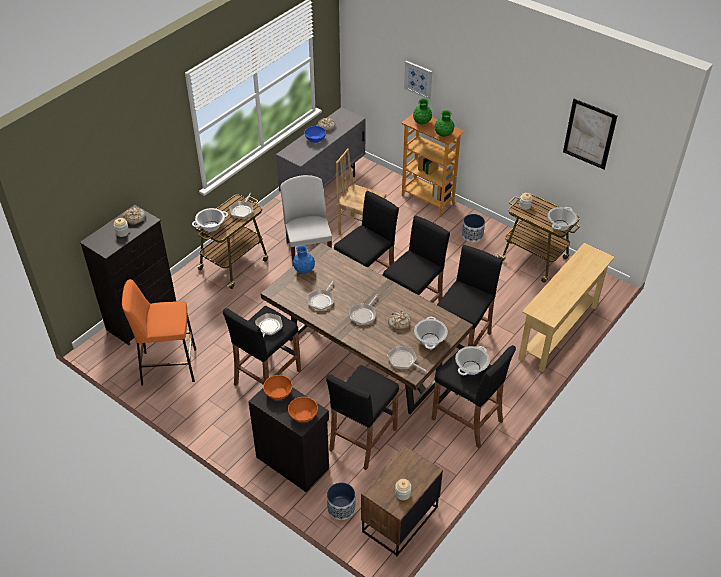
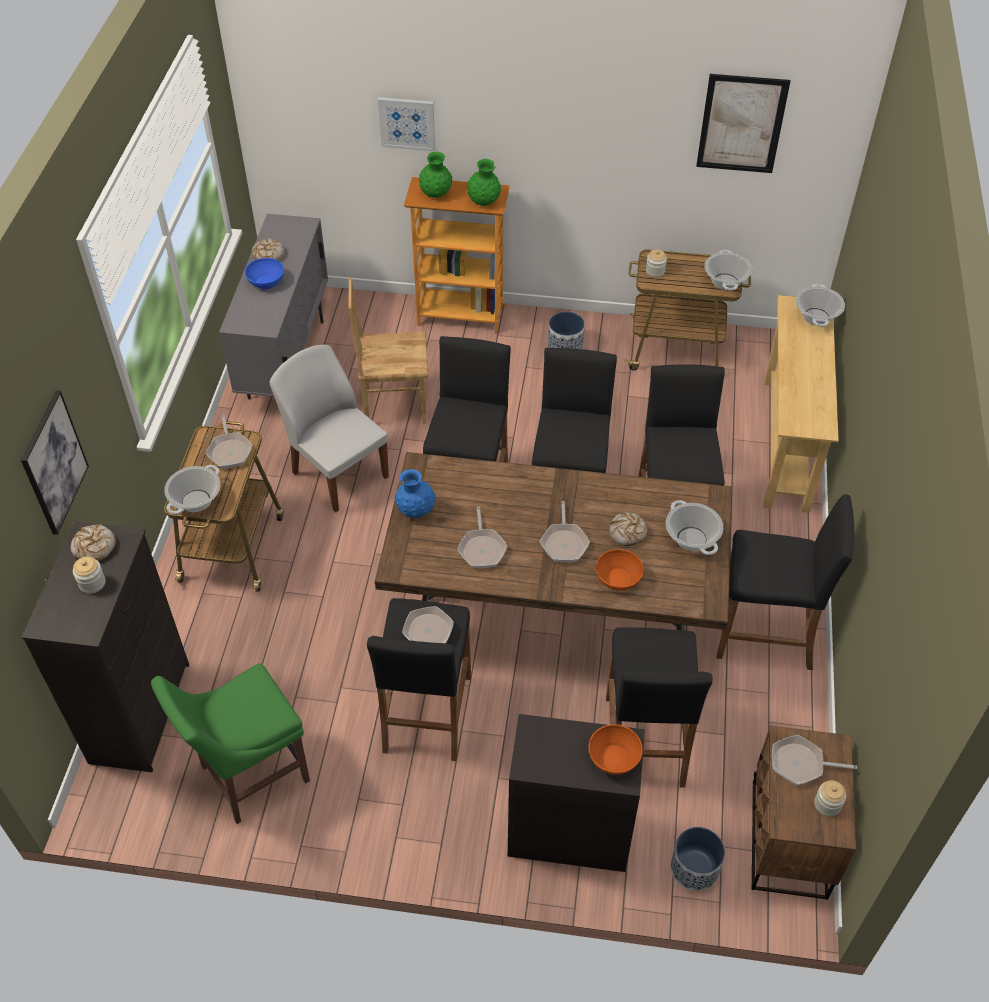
camera: 30 degrees left, 5 degrees up
orange stool [122,279,196,386] -> green chair [151,663,310,824]
orange bowl [263,375,292,400] -> orange bowl moved to [596,549,644,591]
frying pan [387,346,428,373] -> frying pan moved to [772,735,857,785]
cooking pot [455,346,490,375] -> cooking pot moved to [795,284,845,327]
none -> picture [21,390,89,535]

